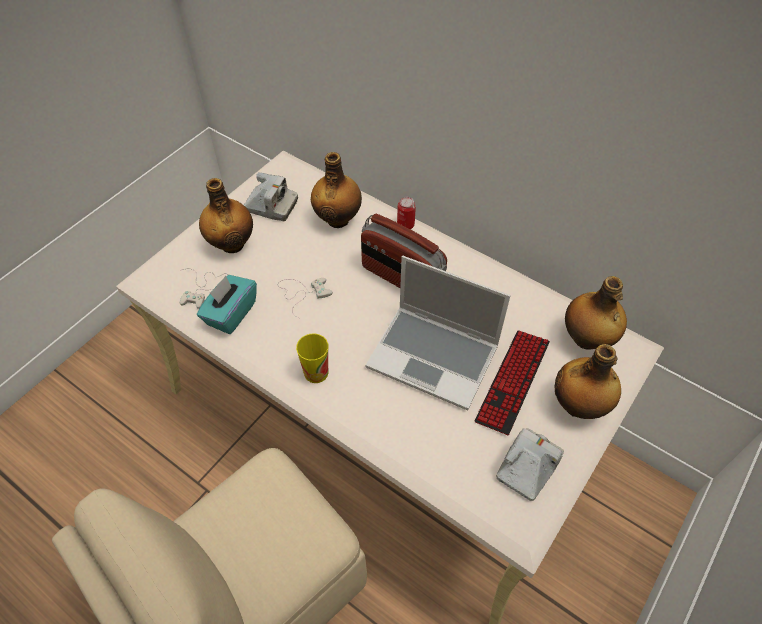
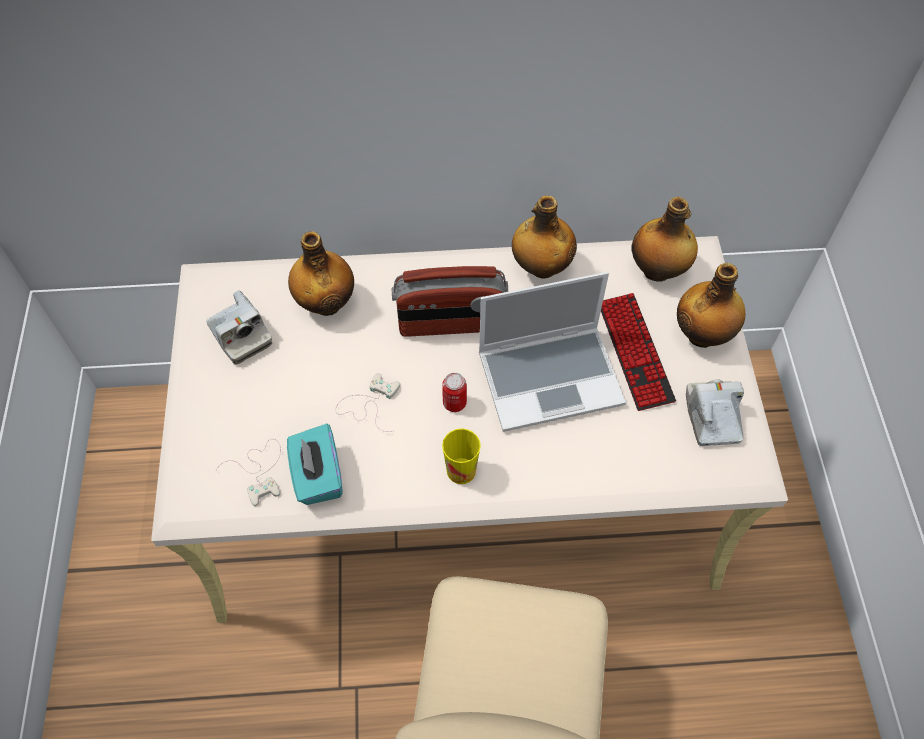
camera: 40 degrees left, 5 degrees up
bottle [199,178,253,253] -> bottle moved to [512,195,577,279]
camera [244,172,298,221] -> camera turned 75 degrees clockwise [206,290,272,365]
can [397,197,416,229] -> can moved to [442,373,467,412]

